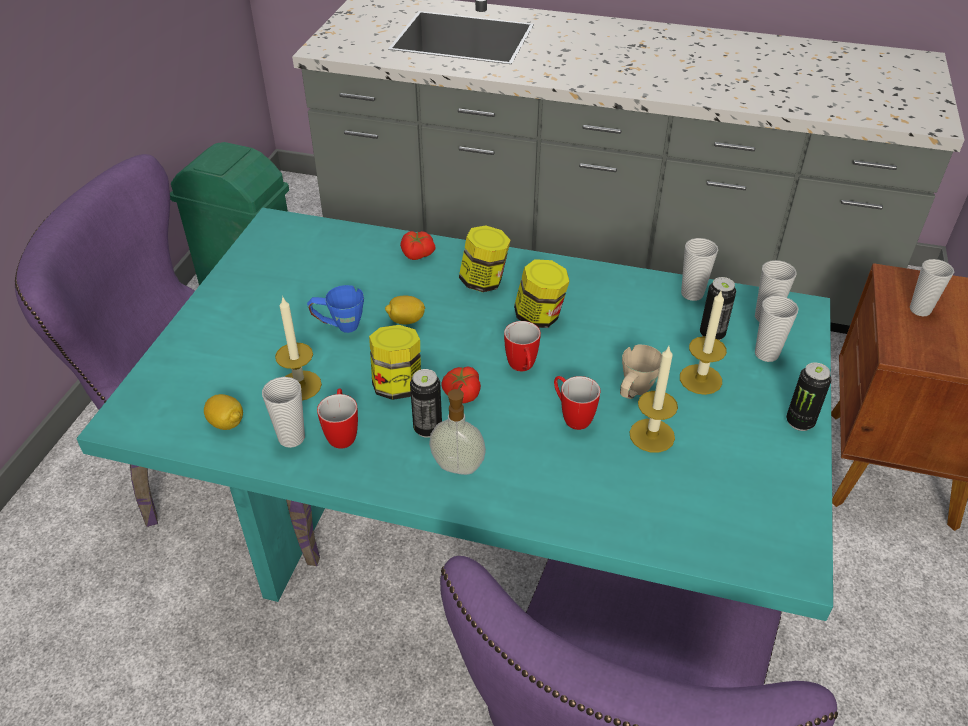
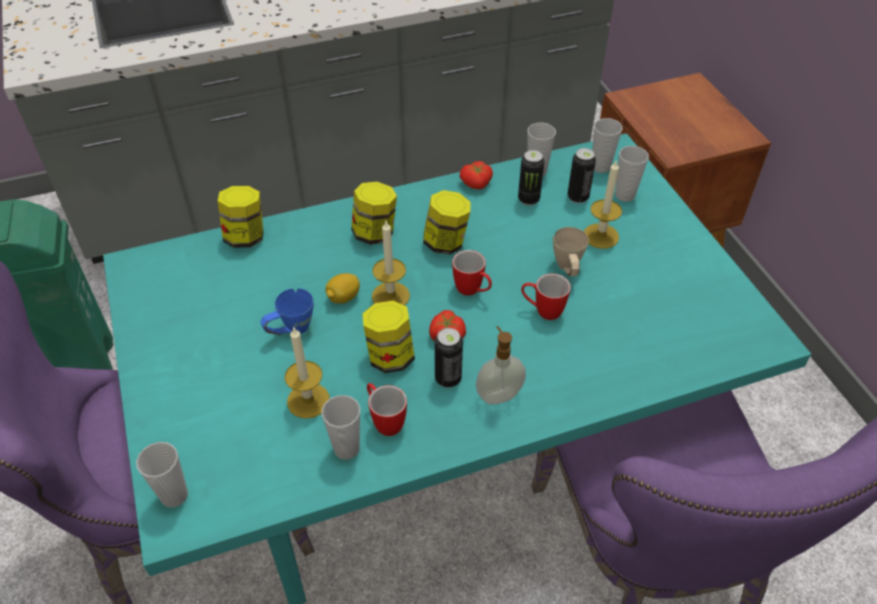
camera: 35 degrees left, 5 degrees up
lemon [204,394,243,430] -> none
tomato [400,231,436,260] -> tomato moved to [459,161,493,189]
candle [629,347,678,453] -> candle moved to [372,221,410,306]
can [786,363,831,431] -> can moved to [518,150,545,206]
cup [910,259,954,316] -> cup moved to [136,442,188,508]
none -> jar [218,186,263,248]

